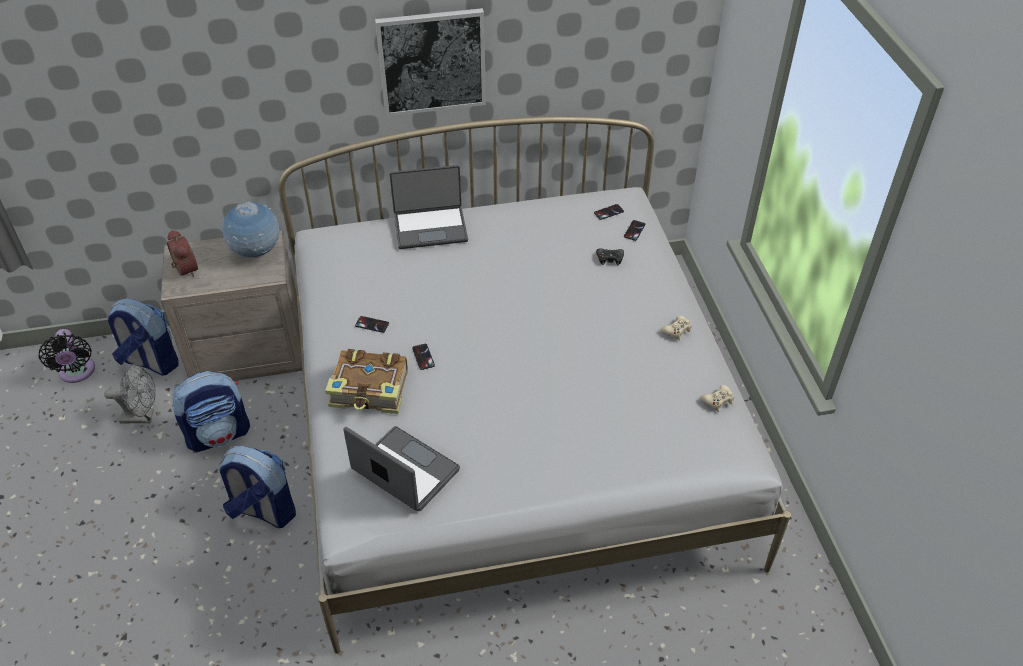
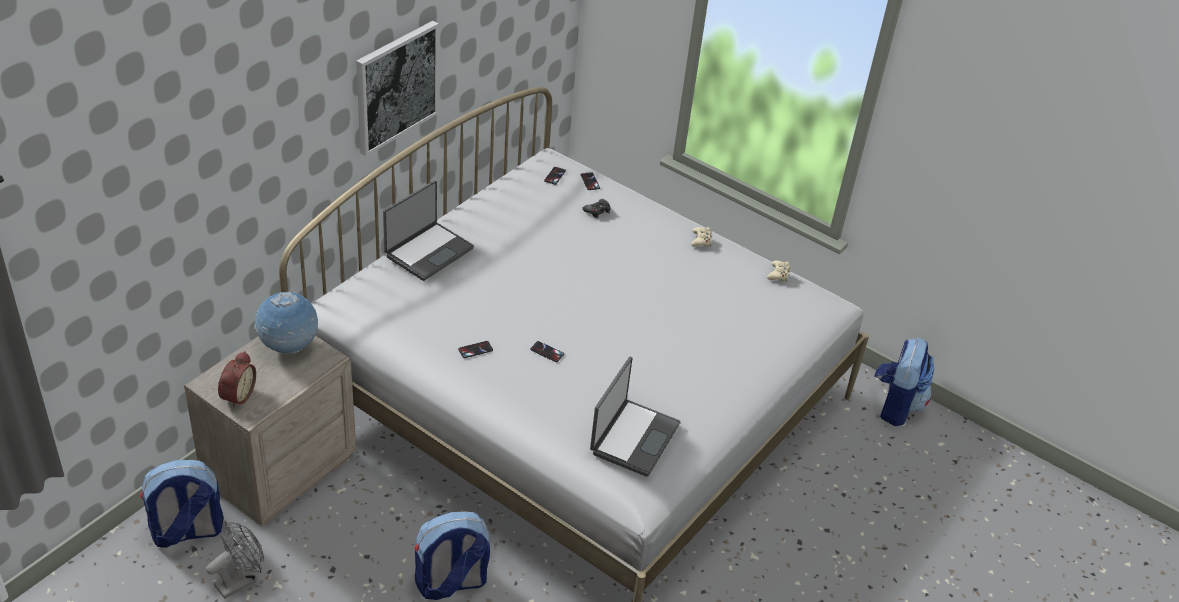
camera: 45 degrees left, 5 degrees down
black fan [38,329,95,383] -> none
alarm clock [167,230,198,277] -> alarm clock turned 90 degrees clockwise [218,351,256,408]
backpack [172,371,250,452] -> backpack moved to [874,337,934,426]
book [325,349,408,414] -> none
laptop [343,426,460,512] -> laptop turned 120 degrees clockwise [590,357,680,477]

